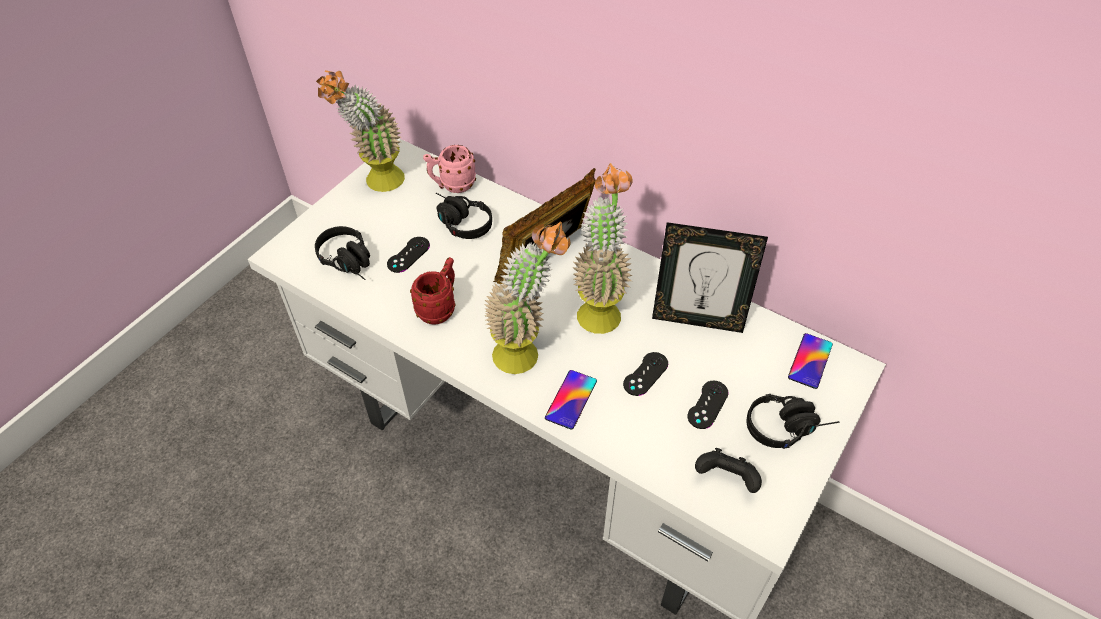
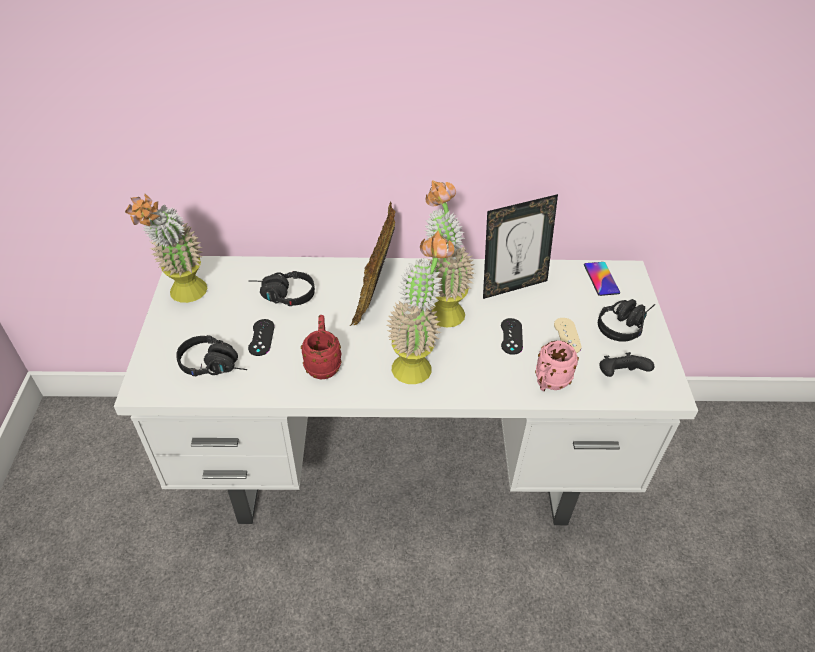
camera: 35 degrees left, 5 degrees down
pink mug [423,145,476,193] -> pink mug moved to [535,341,579,391]
phone [545,370,597,429] -> none
black game controller [688,381,728,429] -> beige game controller [554,318,582,353]

